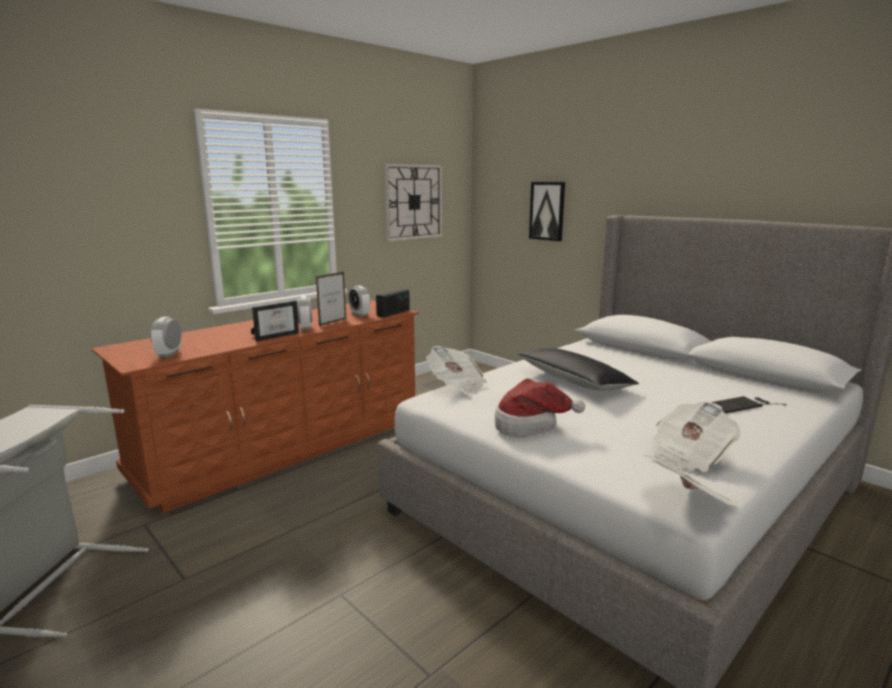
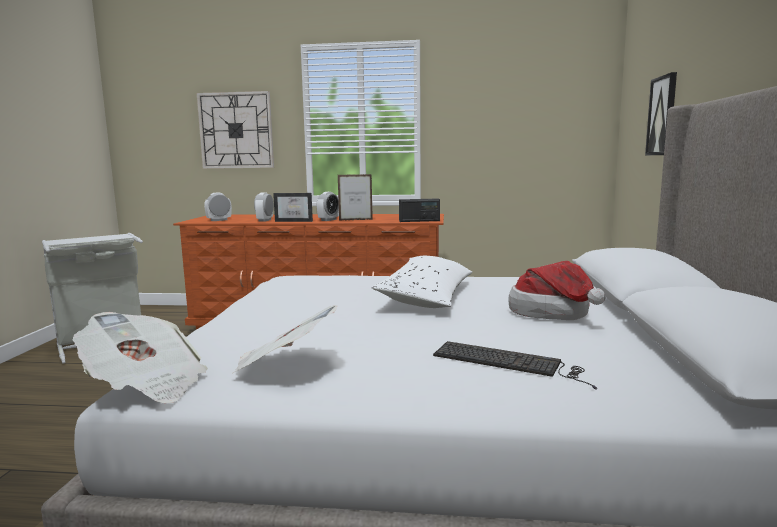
camera: 50 degrees right, 5 degrees down
alarm clock [348,285,371,317] -> alarm clock moved to [254,192,274,222]
wall clock [384,164,442,241] -> wall clock moved to [197,91,274,169]
newspaper [426,346,487,396] -> none
hat [495,378,585,437] -> hat moved to [508,261,606,320]
black pillow [517,349,639,391] -> white pillow [372,256,472,308]

